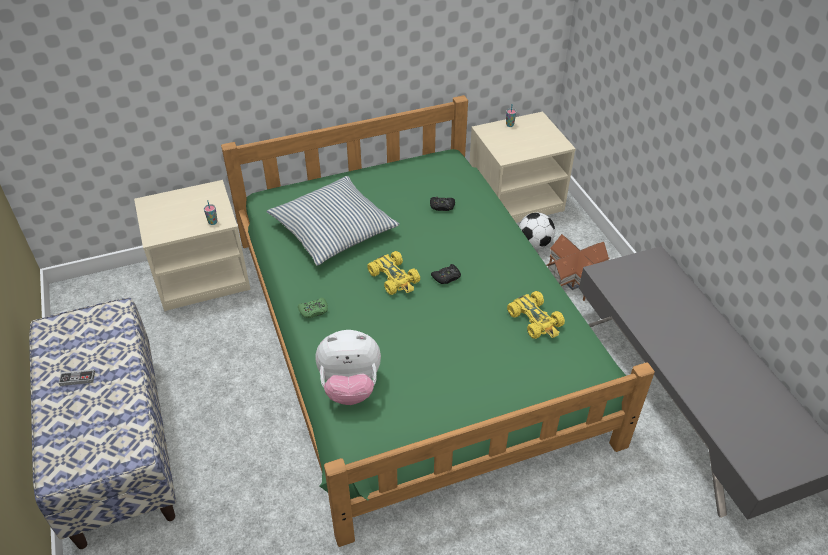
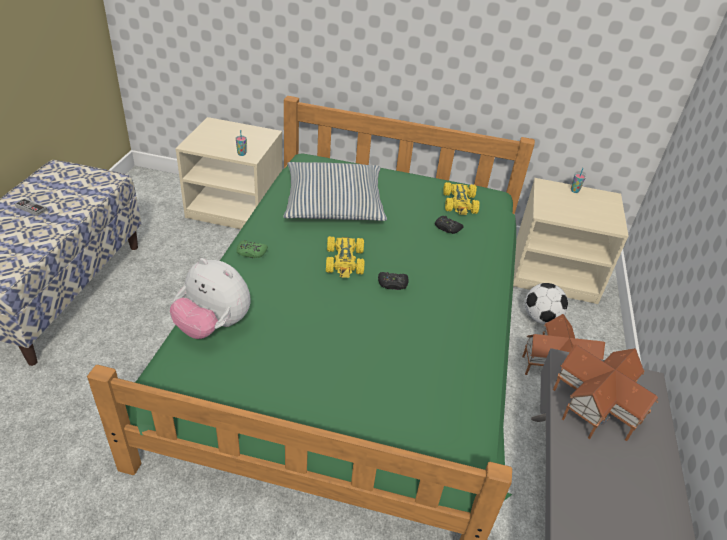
camera: 30 degrees right, 5 degrees down
yellow toy car [507,291,565,339] -> yellow toy car moved to [443,182,480,215]
none -> toy house [553,345,658,441]

